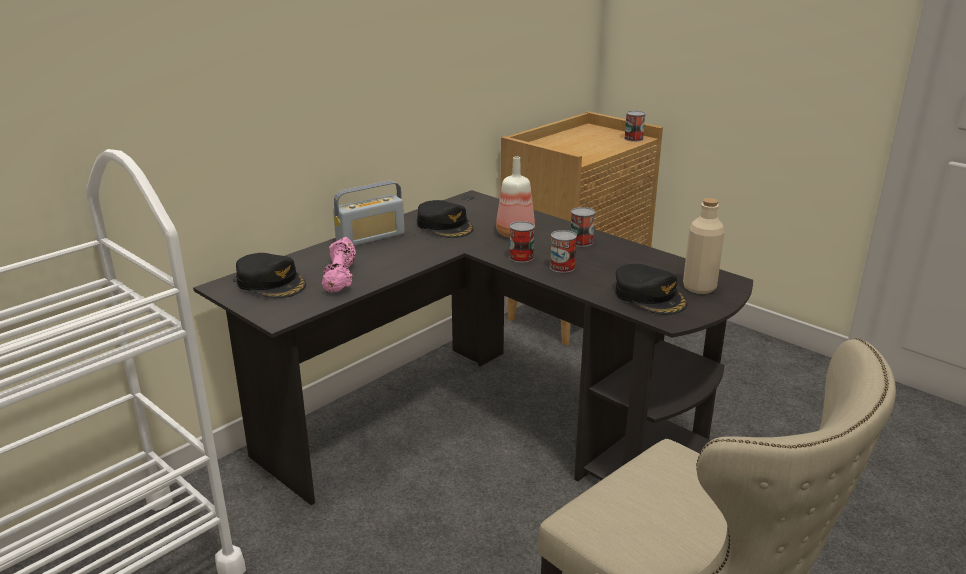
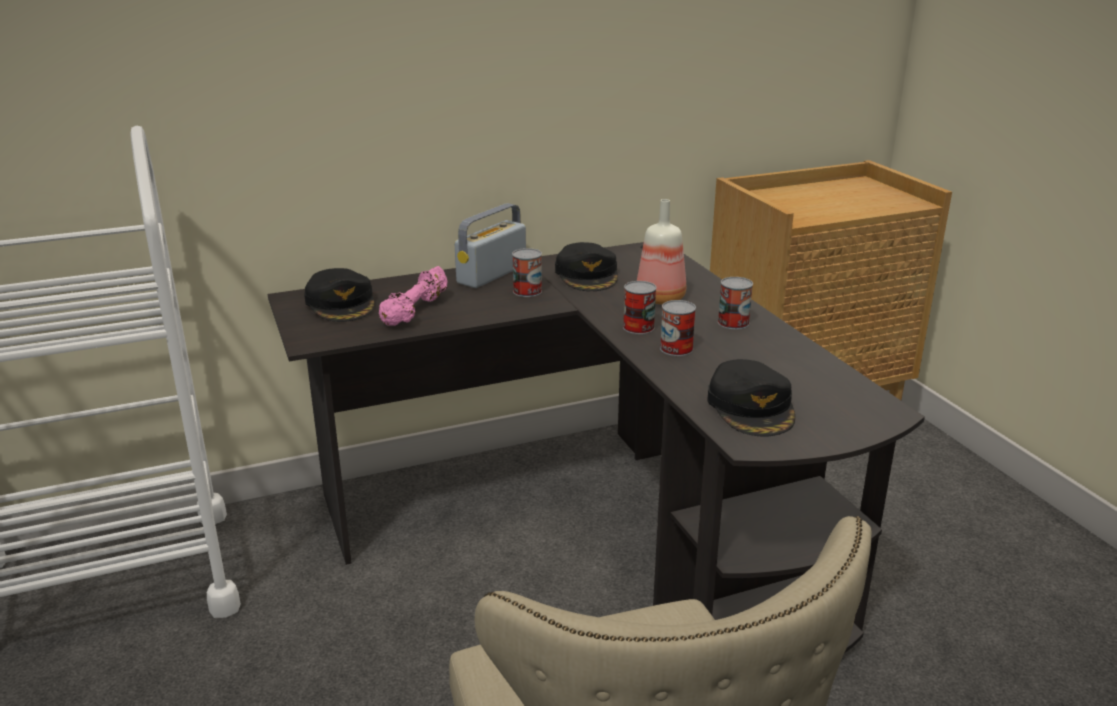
camera: 25 degrees right, 0 degrees up
radio [333,181,405,246] -> radio turned 135 degrees clockwise [454,203,526,288]
can [624,110,646,142] -> can moved to [512,248,542,297]
beige bottle [683,198,725,294] -> none

